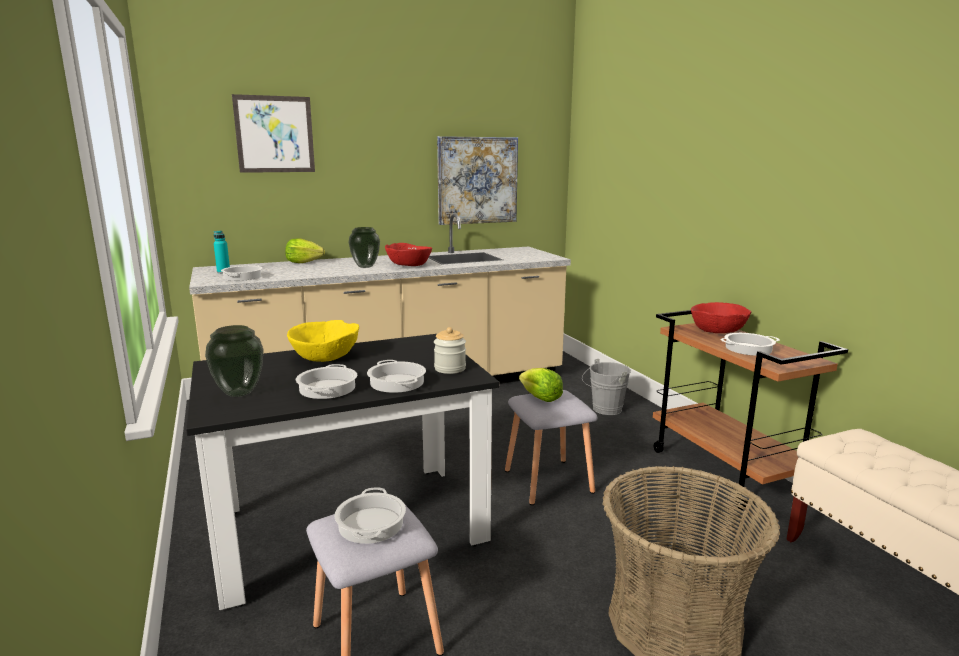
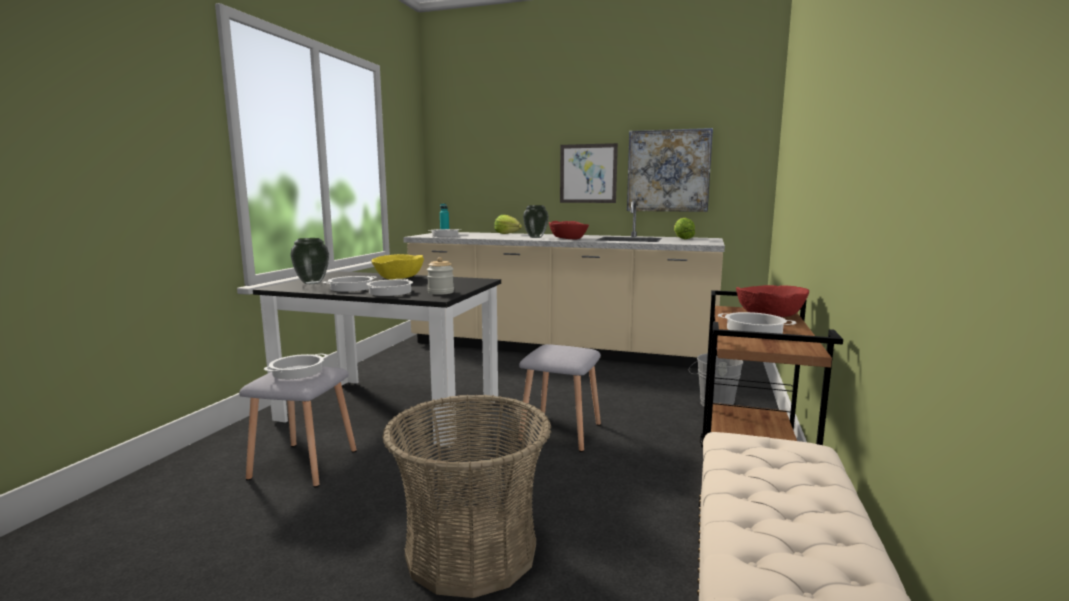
camera: 40 degrees right, 5 degrees down
picture [232,94,315,173] -> picture moved to [560,143,618,203]
lettuce [519,368,563,402] -> lettuce moved to [674,218,695,239]

